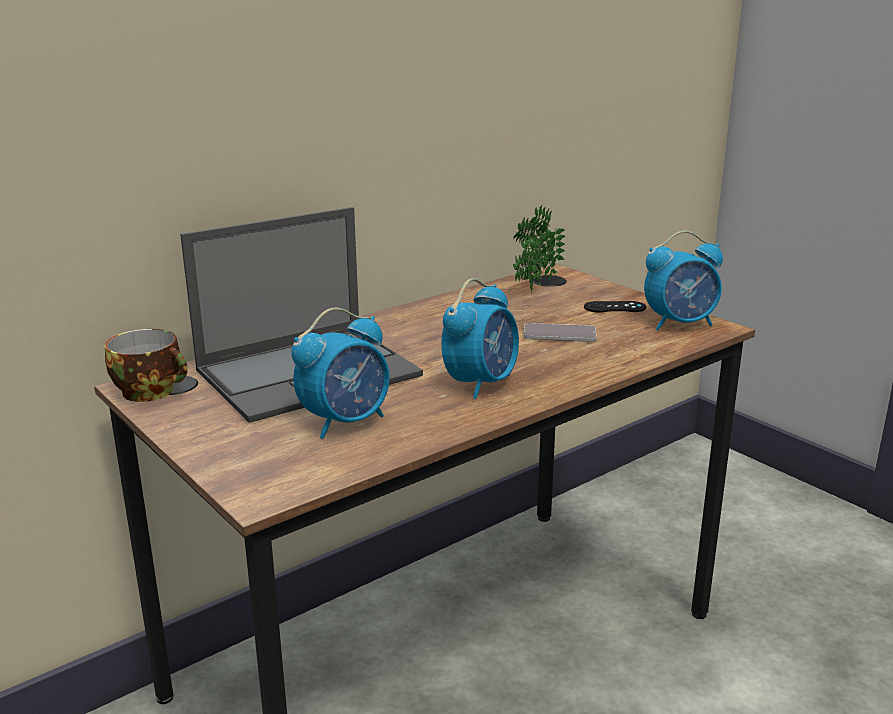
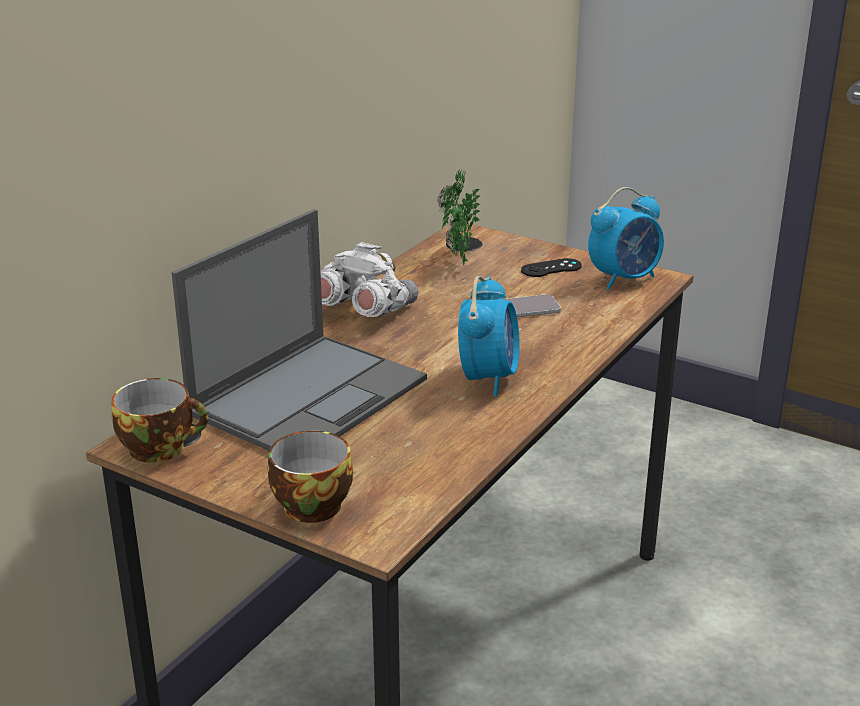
camera: 20 degrees left, 5 degrees up
alarm clock [291,308,390,439] -> none
none -> cup [268,430,353,523]
none -> white binoculars [320,242,418,317]

